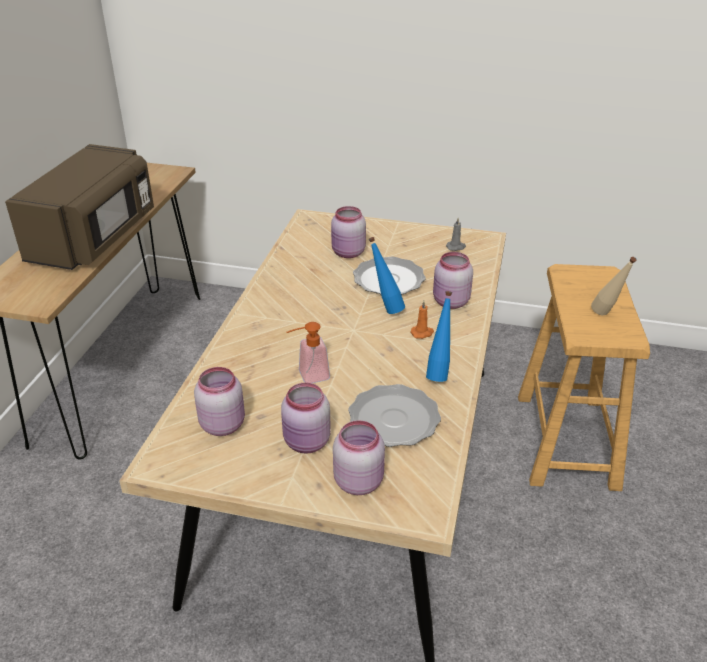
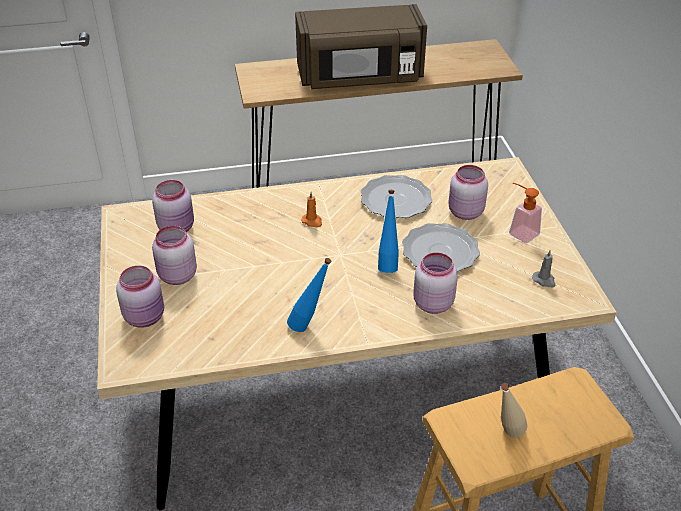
camera: 65 degrees right, 5 degrees up
soap dispenser [287,322,330,383] -> soap dispenser moved to [509,183,542,243]
plate [348,384,441,447] -> plate moved to [360,175,432,218]
orange candle [410,301,434,339] -> orange candle moved to [301,192,322,227]

